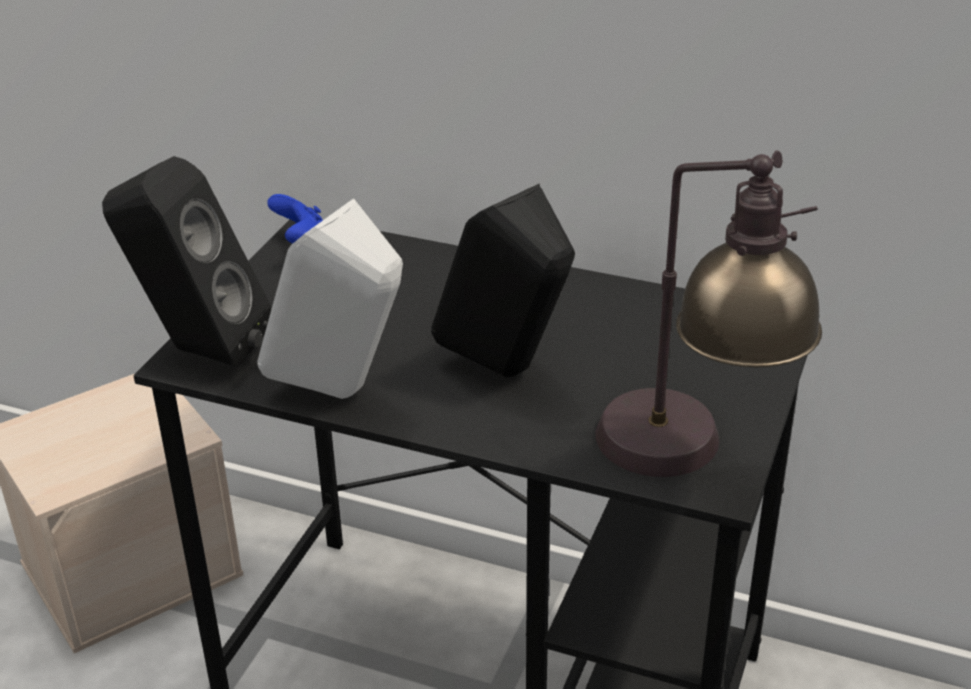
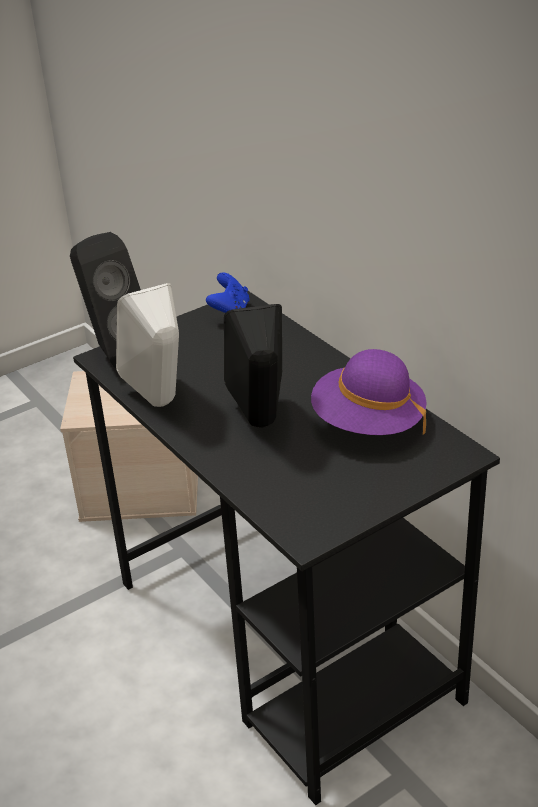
camera: 35 degrees right, 0 degrees up
table lamp [596,150,822,477] -> none
none -> purple hat [311,349,426,435]

